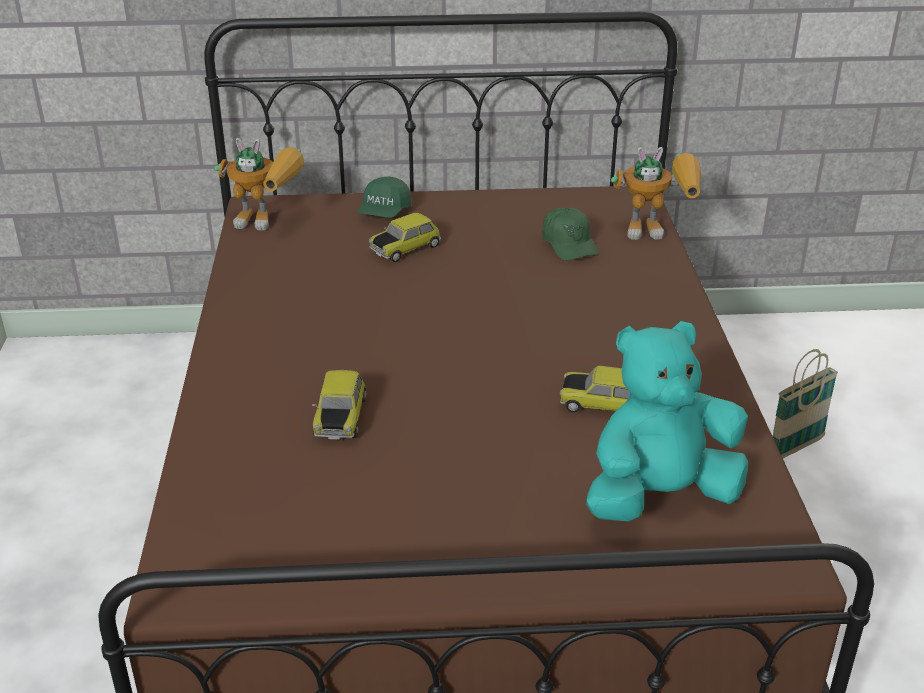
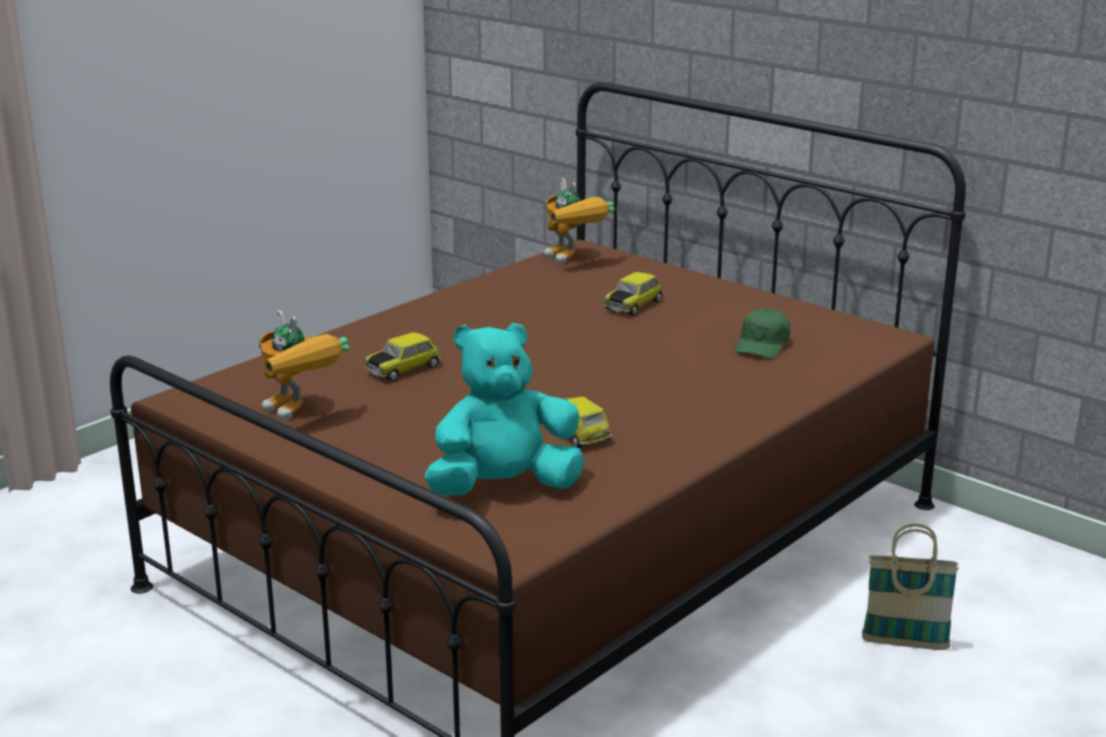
camera: 45 degrees right, 10 degrees down
green cap [358,177,412,218] -> none
toy car [369,213,441,262] -> toy car turned 60 degrees counterclockwise [604,272,663,315]
turquoise plush toy [586,321,748,521] -> turquoise plush toy turned 45 degrees counterclockwise [424,323,585,495]
toy robot [611,147,701,240] -> toy robot moved to [259,311,349,421]

